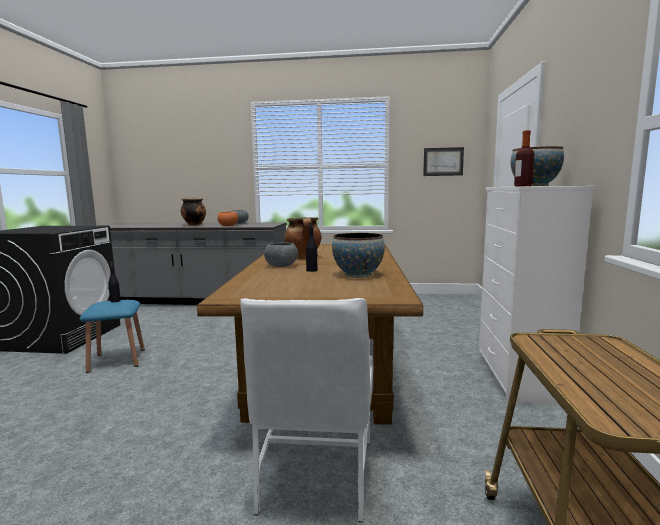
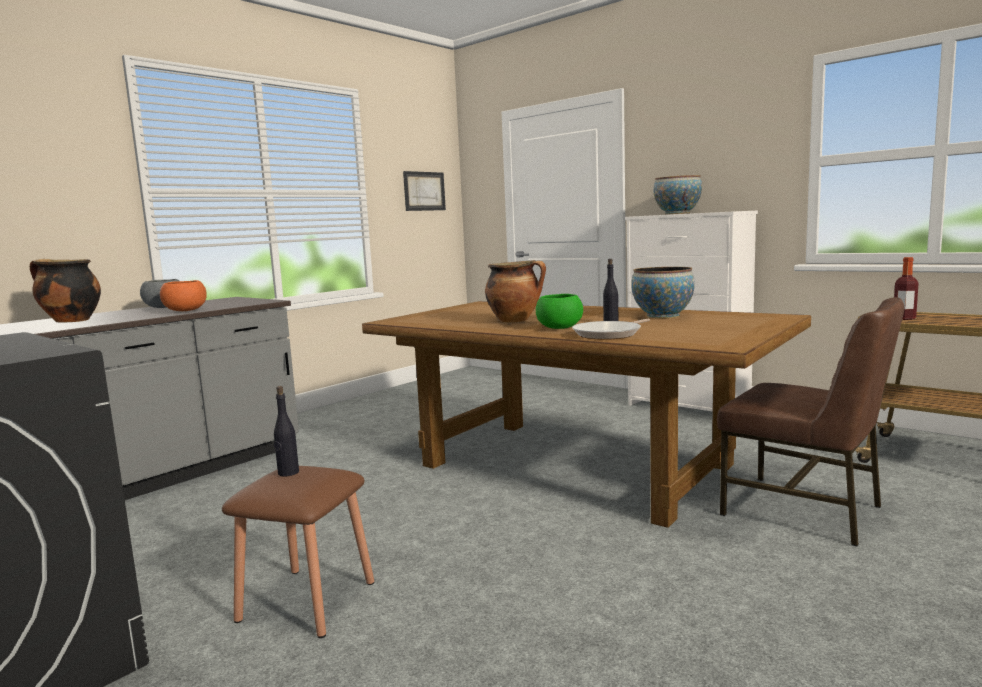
camera: 55 degrees left, 0 degrees up
blue stool [80,300,145,373] -> brown stool [222,466,374,638]
white chair [240,298,373,522] -> brown chair [717,297,905,547]
grey bowl [264,242,298,267] -> green bowl [536,294,583,329]
bottle [514,130,534,186] -> bottle moved to [894,257,919,320]
none -> frying pan [572,318,650,340]

